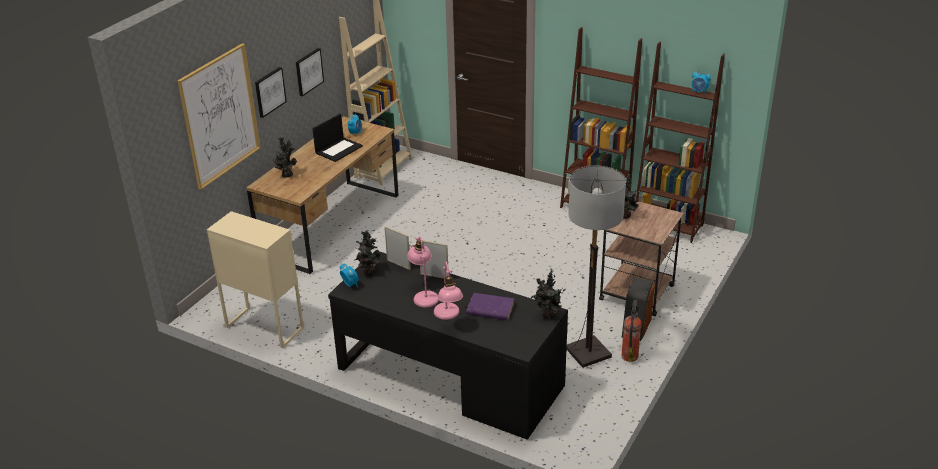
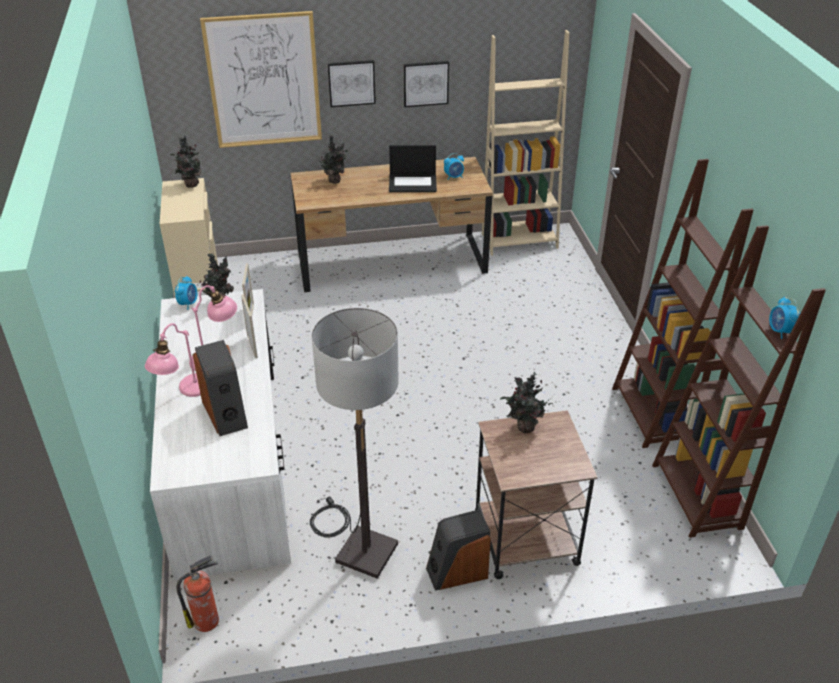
camera: 50 degrees right, 5 degrees up
black desk [328,251,568,440] -> white desk [150,289,291,581]
purple book [466,293,514,320] -> speaker [193,340,248,436]
potted plant [531,270,566,319] -> potted plant moved to [170,135,203,188]
fire extinguisher [621,300,641,362] -> fire extinguisher moved to [176,555,219,632]

